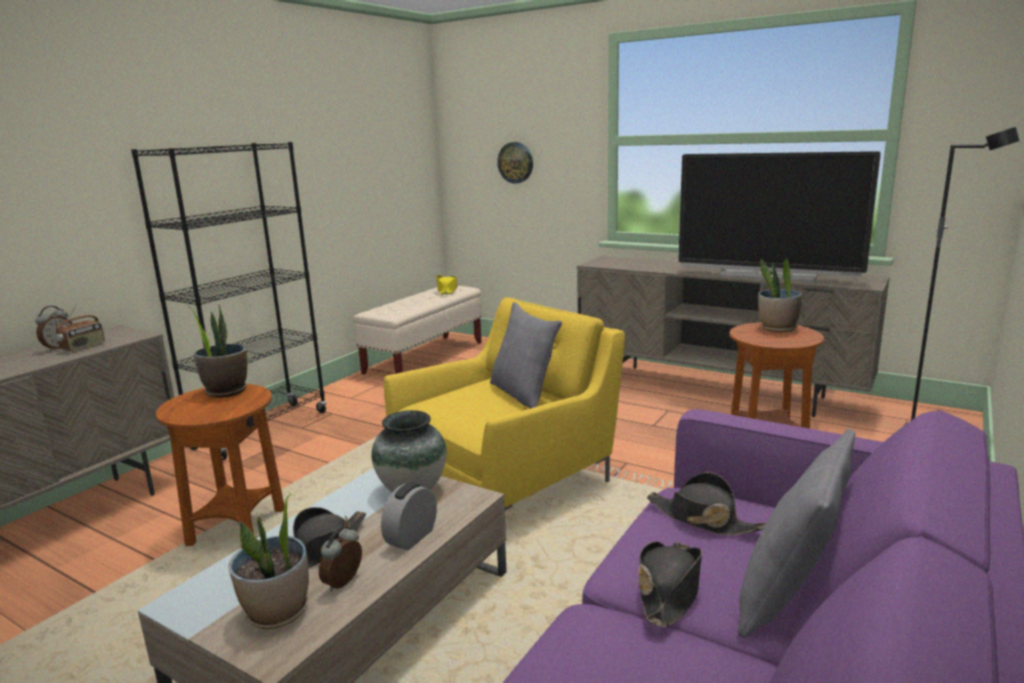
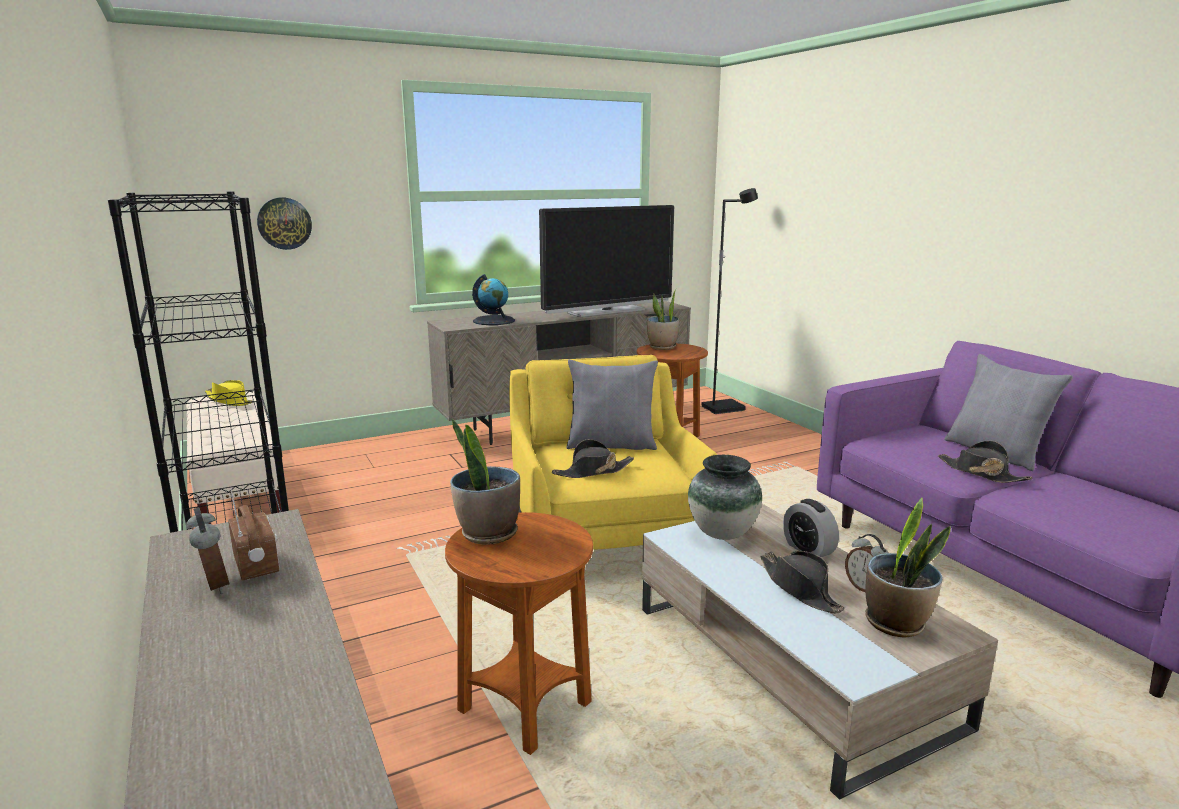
camera: 60 degrees left, 0 degrees up
black hat [647,472,766,536] -> black hat moved to [552,439,634,478]
none -> globe [472,274,515,325]

